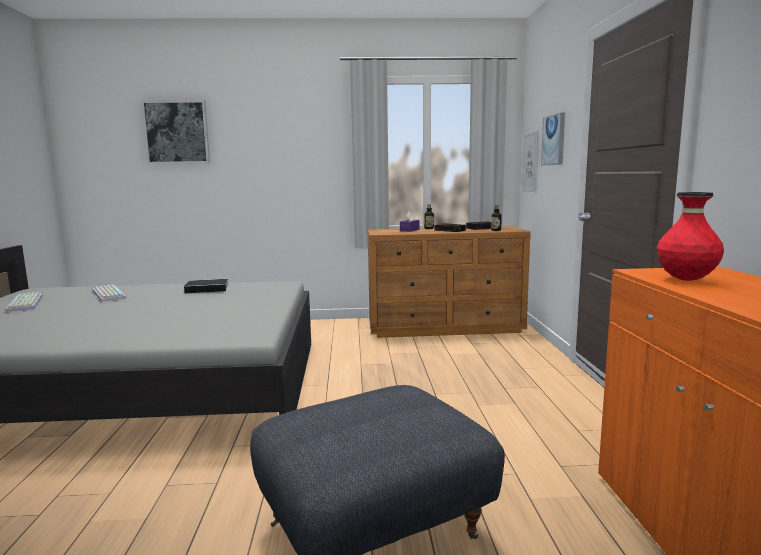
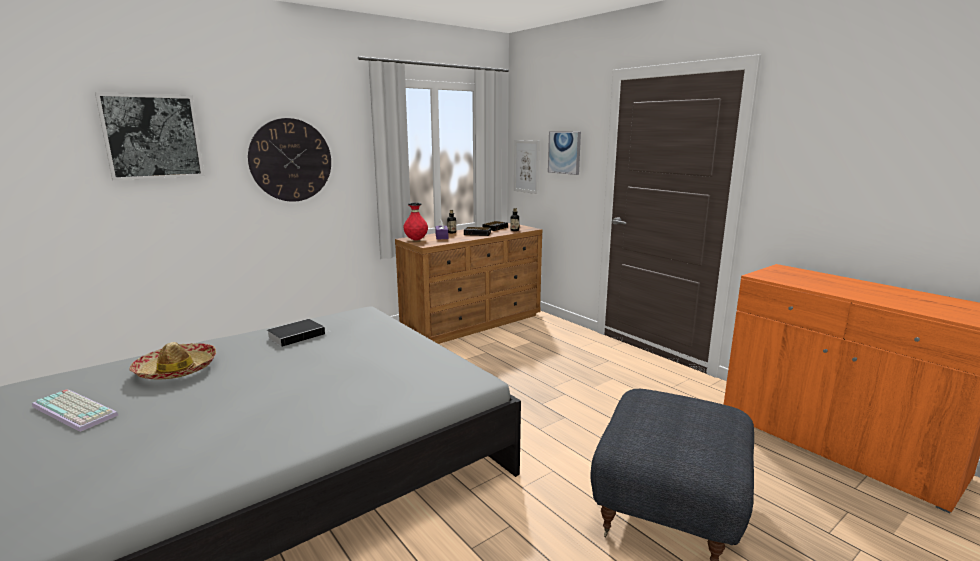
camera: 35 degrees left, 5 degrees up
keyboard [93,285,127,302] -> hat [129,342,216,379]
red vase [657,192,724,281] -> red vase moved to [403,202,428,240]
none -> wall clock [248,118,331,202]

